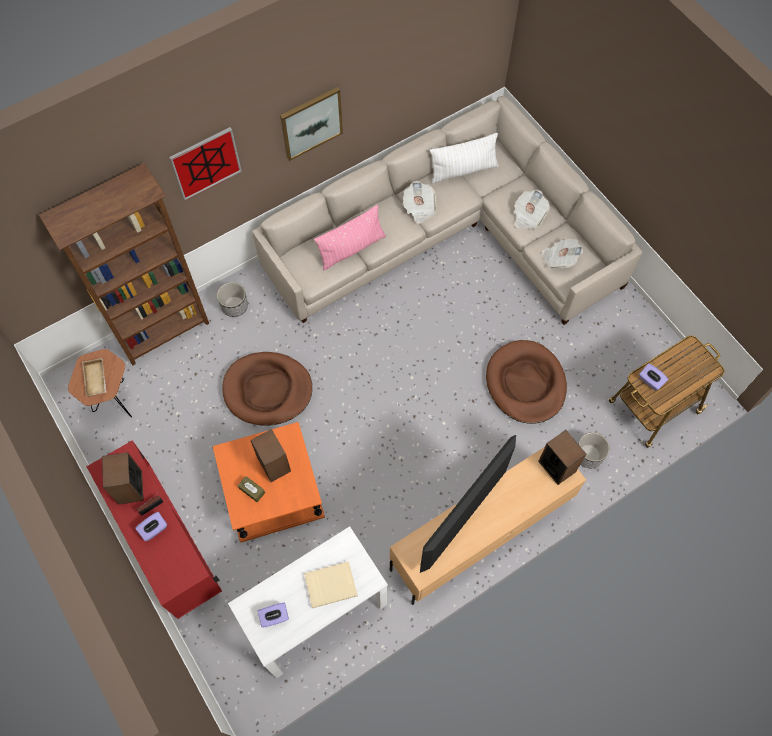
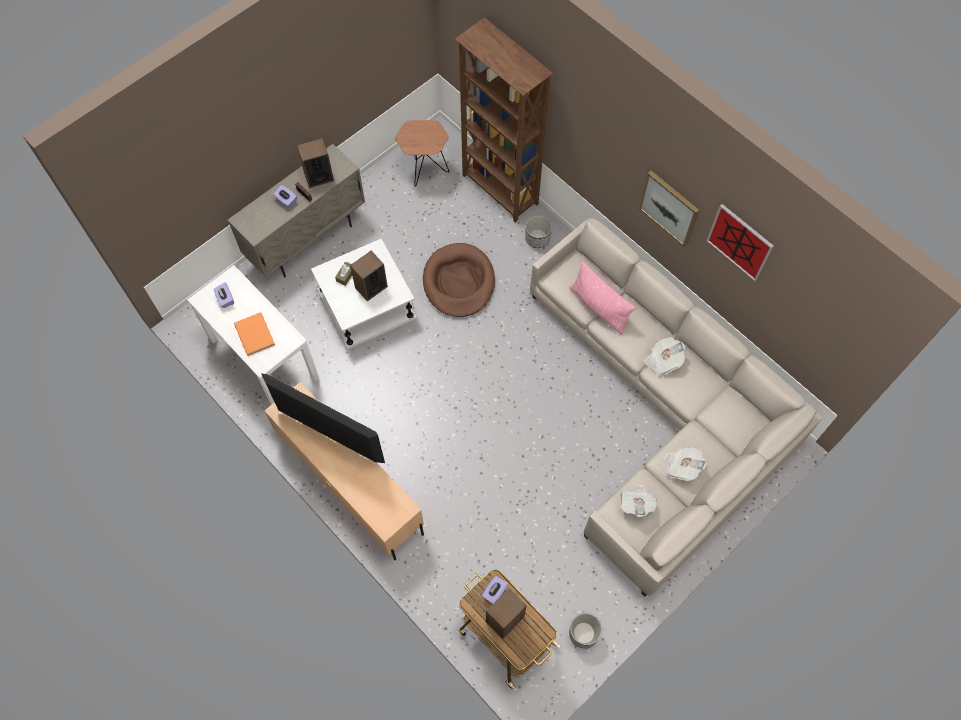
camera: 80 degrees right, 0 degrees up
beige tray [82,358,106,397] -> none
red cabinet [86,440,222,619] -> beige cabinet [228,144,365,277]
picture [169,127,242,200] -> picture moved to [707,204,774,281]
orange side table [213,422,325,543] -> white side table [311,239,417,350]
beige book [304,561,358,608] -> orange book [234,312,275,356]
white pillow [430,133,499,184] -> none
brown dog bed [486,340,567,424] -> none
speaker [538,430,586,485] -> speaker moved to [486,588,527,639]
planter [578,432,610,468] -> planter moved to [569,613,602,648]

